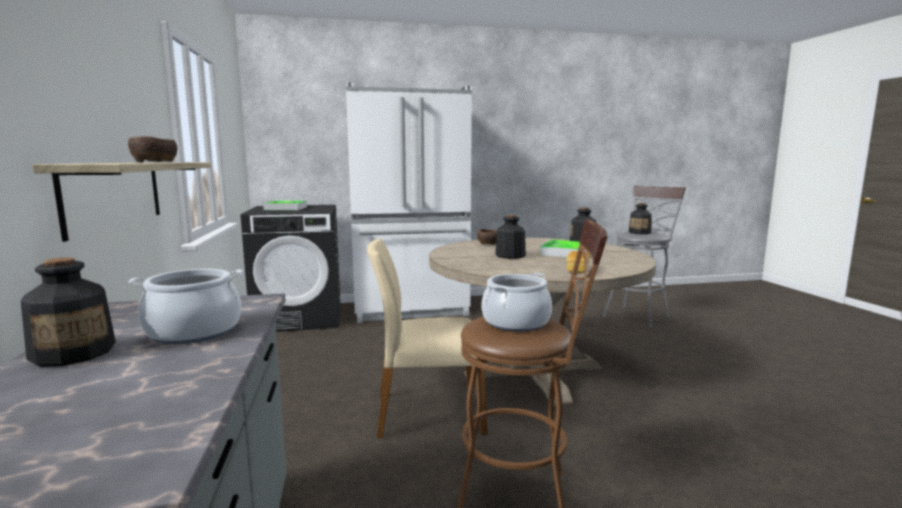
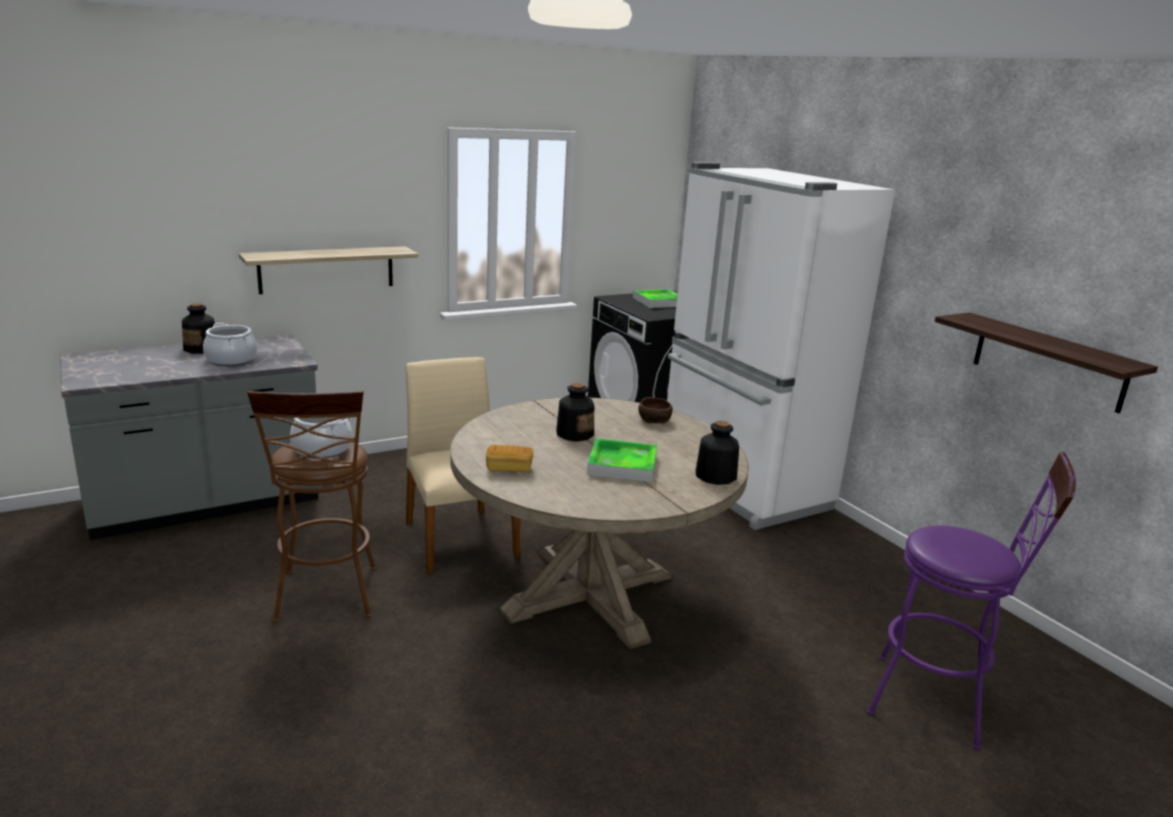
camera: 70 degrees right, 10 degrees up
brown bowl [128,136,177,162] -> none
grey stool [603,186,686,328] -> purple stool [867,452,1076,750]
bottle [629,203,652,234] -> none
none -> shelf [935,312,1158,413]

